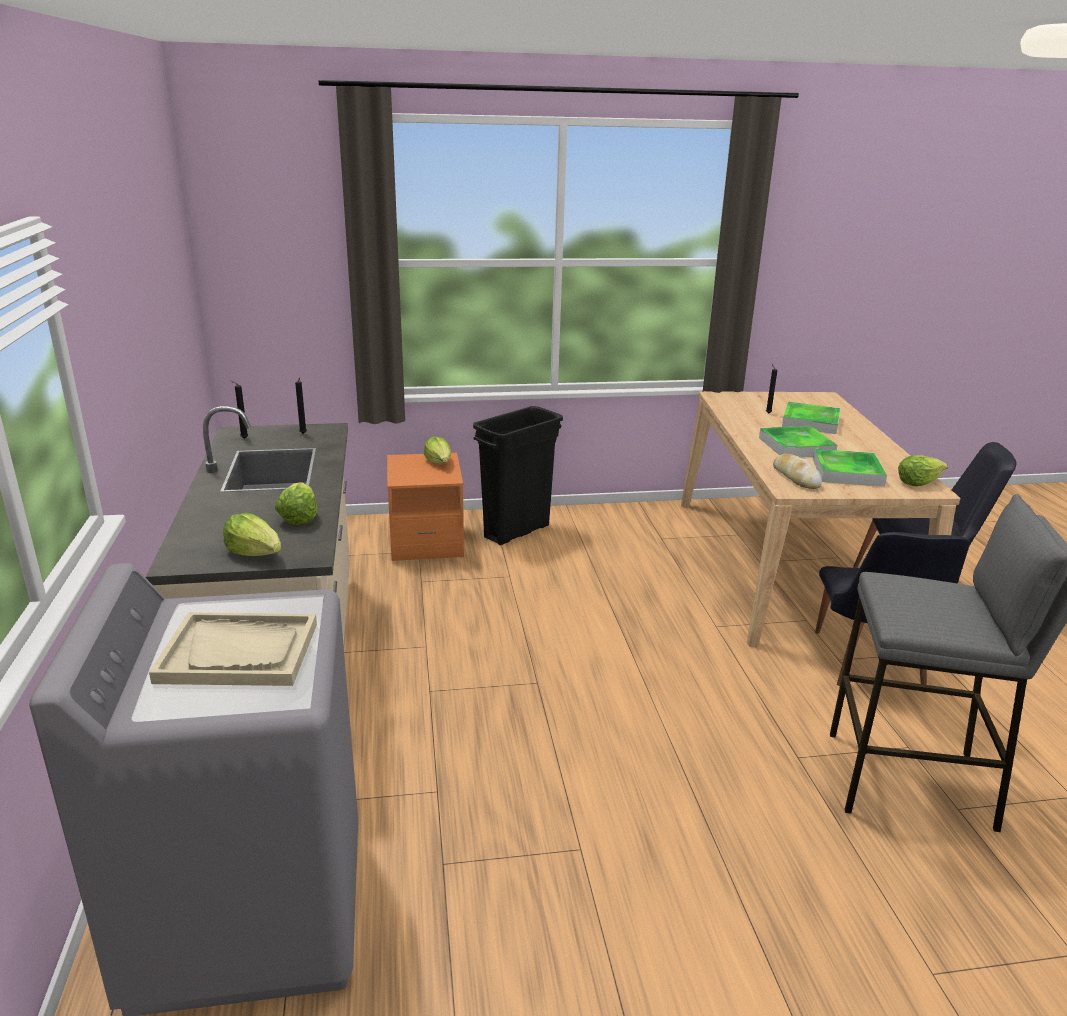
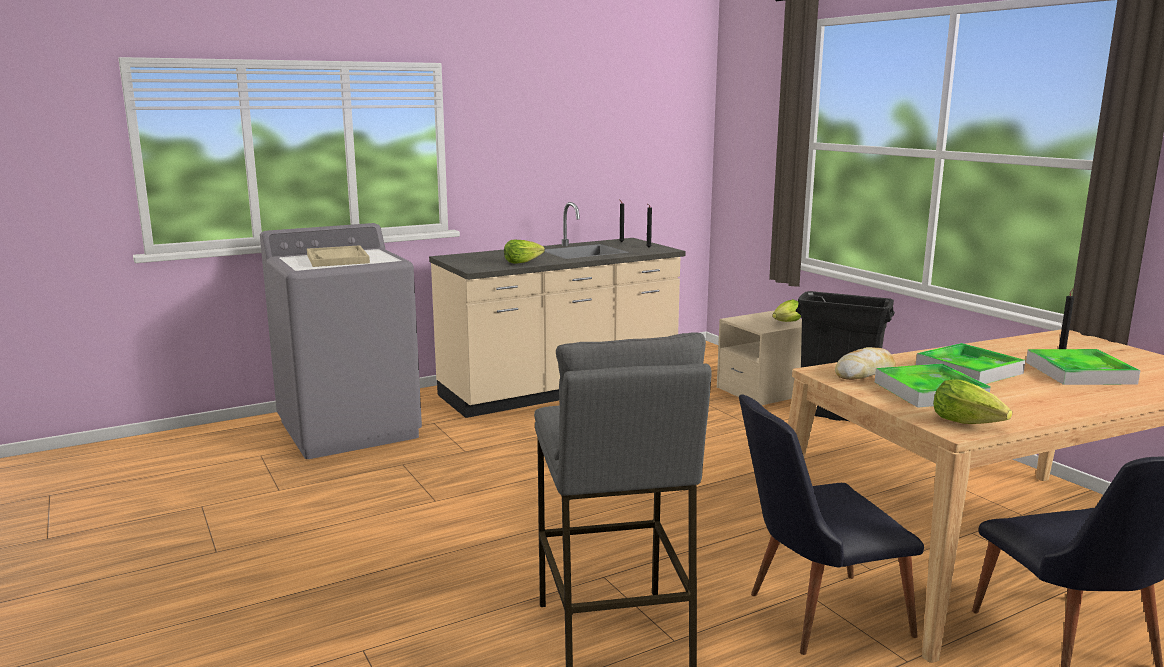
camera: 70 degrees right, 10 degrees down
lettuce [223,513,281,556] -> none
orange nightstand [387,453,464,561] -> beige nightstand [717,311,802,405]

